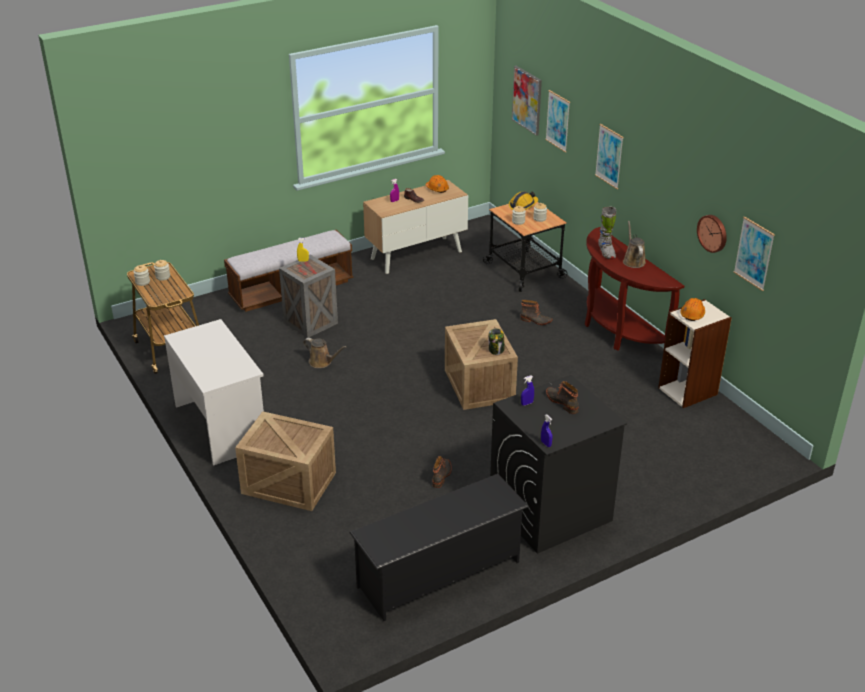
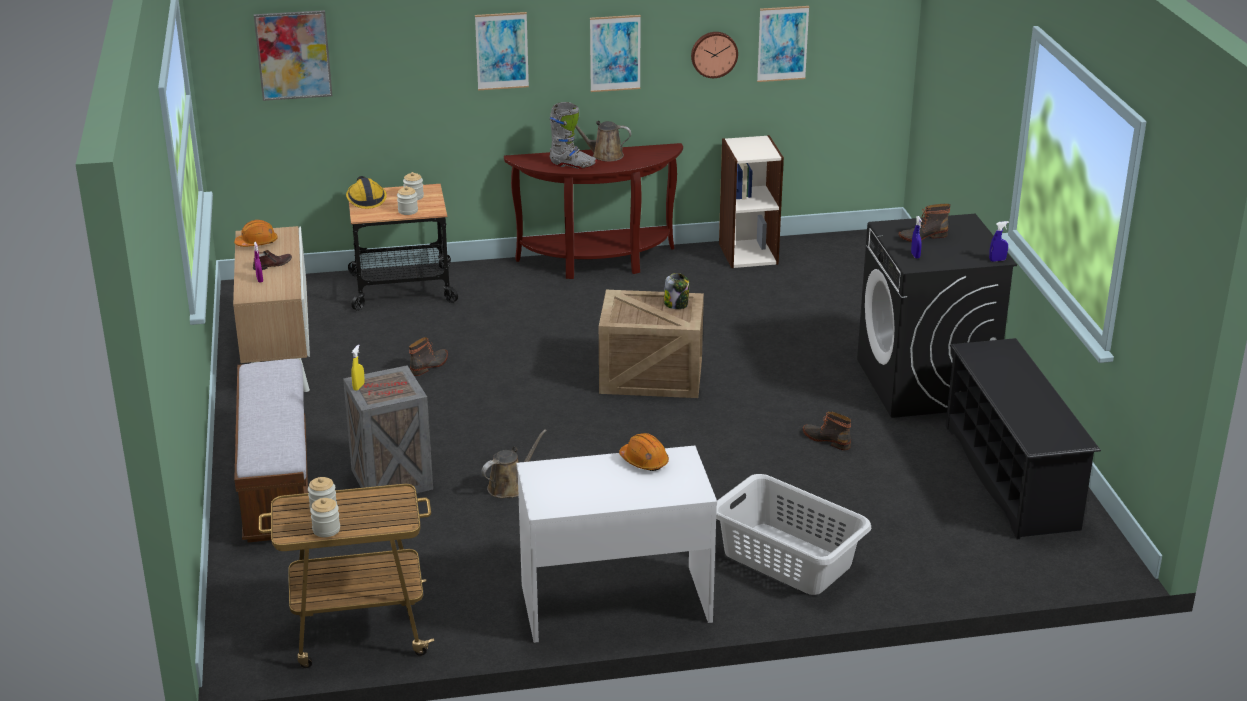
camera: 70 degrees left, 5 degrees down
crate [235,411,336,511] -> grey laundry basket [716,474,871,595]
boot [520,300,553,325] -> boot moved to [409,337,448,376]
picture [545,90,570,152] -> picture moved to [590,15,641,92]
orange hard hat [680,298,705,321] -> orange hard hat moved to [619,433,669,471]

